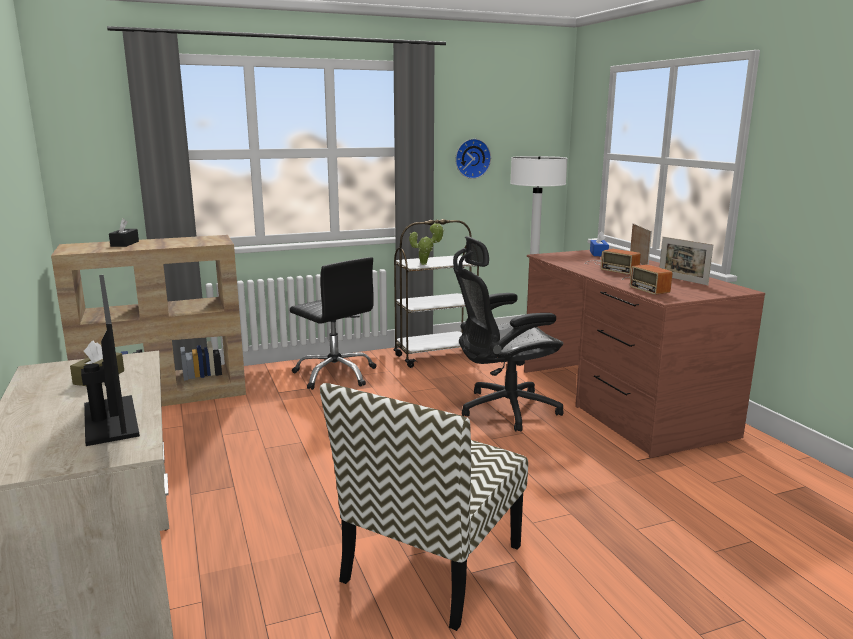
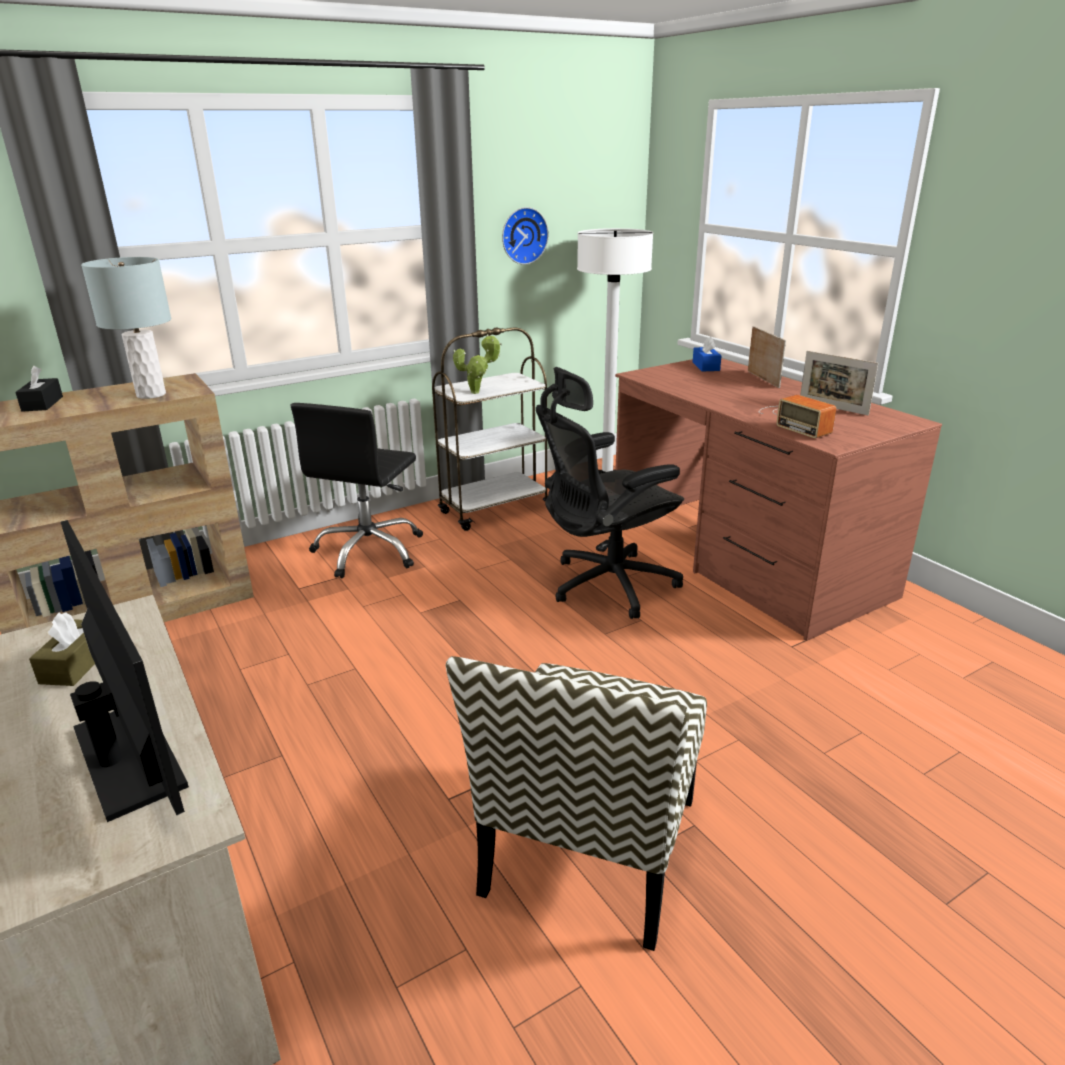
camera: 10 degrees left, 10 degrees up
black office chair [290,257,377,390] -> black office chair turned 75 degrees clockwise [291,403,423,578]
radio [585,249,641,274] -> none
none -> grey table lamp [81,257,171,399]

